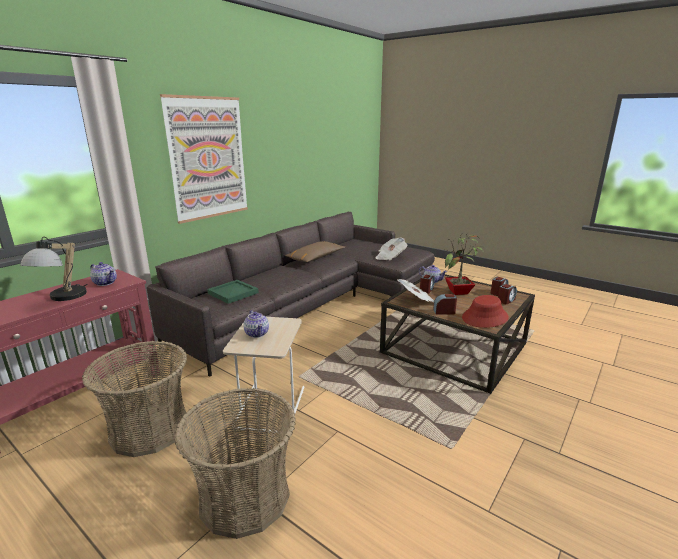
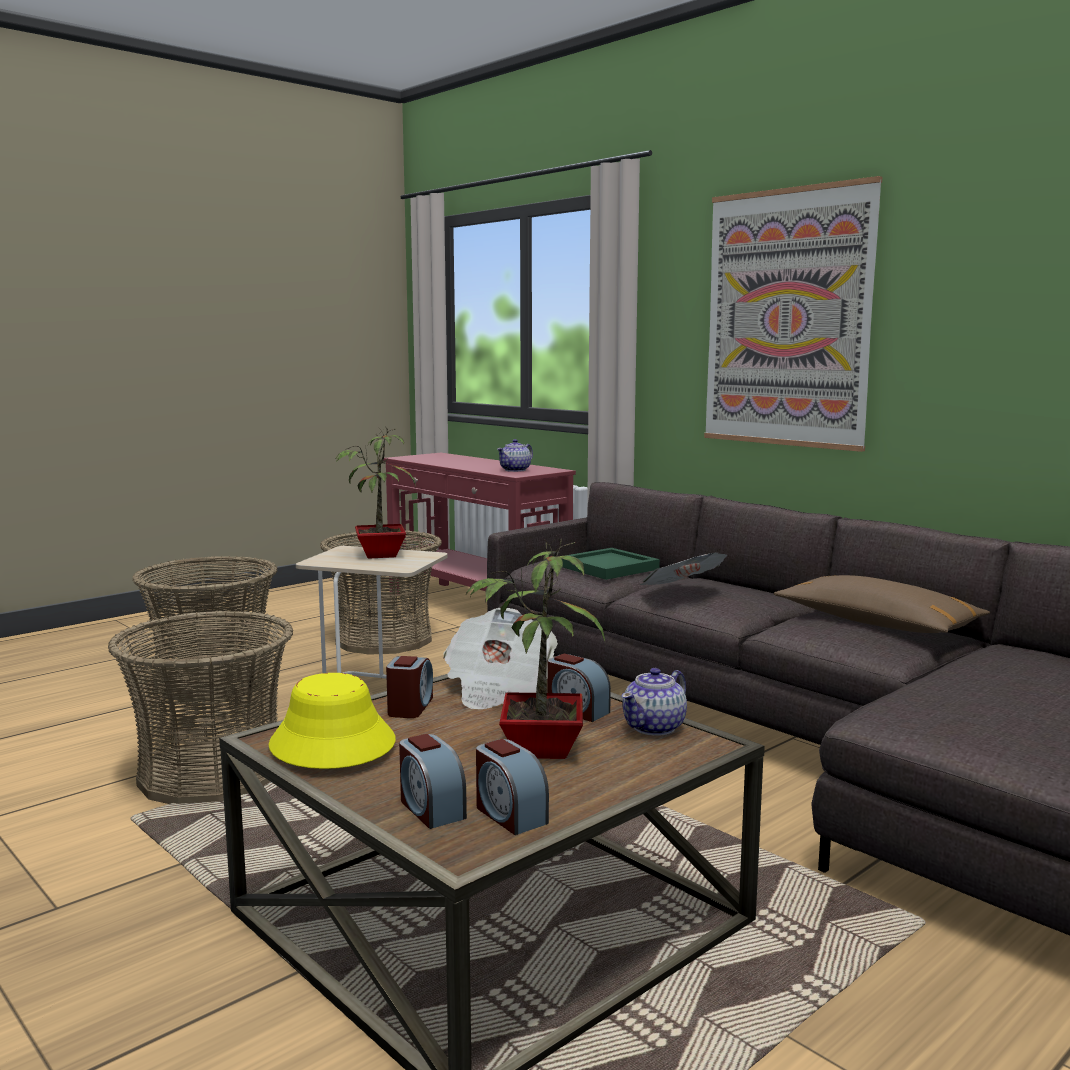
camera: 100 degrees right, 10 degrees down
table lamp [20,237,87,301] -> none
teapot [243,310,269,338] -> potted plant [335,427,416,559]
newspaper [375,237,407,260] -> newspaper moved to [640,552,727,585]
red hat [462,295,509,328] -> yellow hat [269,673,396,769]
none -> basket [108,610,293,804]

